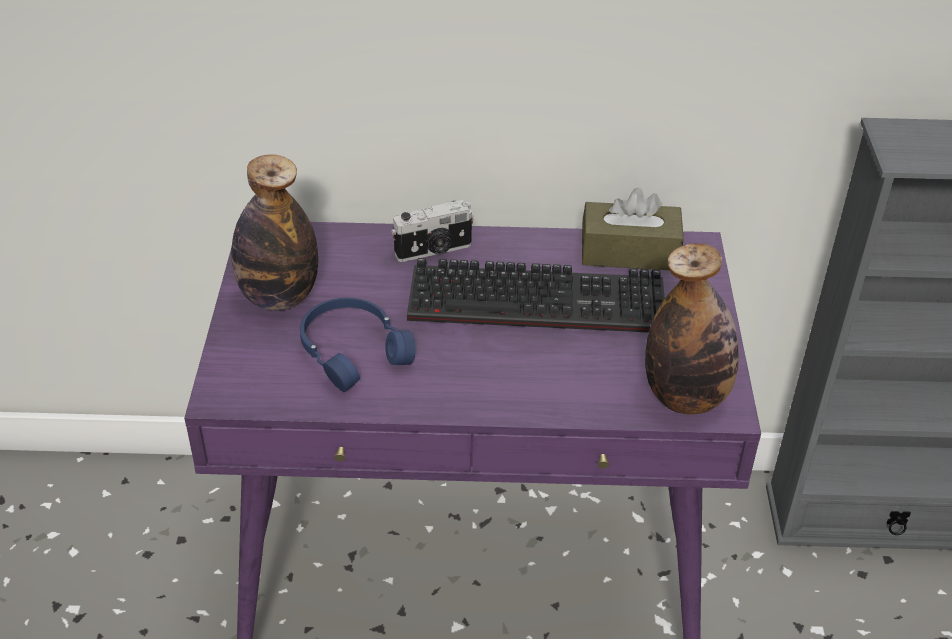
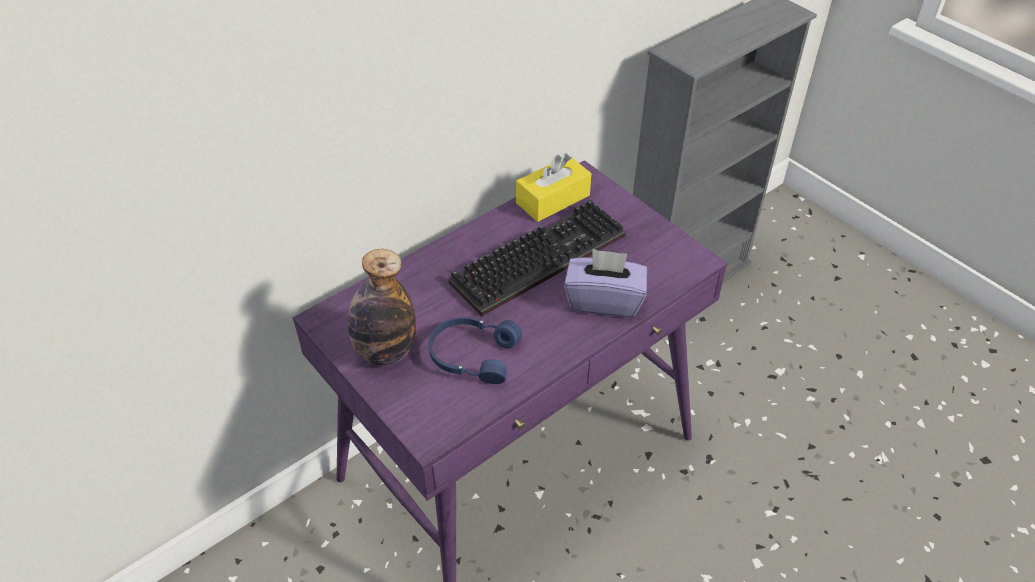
camera: 40 degrees left, 5 degrees up
camera [391,200,474,262] -> none
brown tissue box [582,188,684,270] -> yellow tissue box [516,153,592,222]
bottle [645,243,739,415] -> none
none -> purple tissue box [564,249,647,317]

